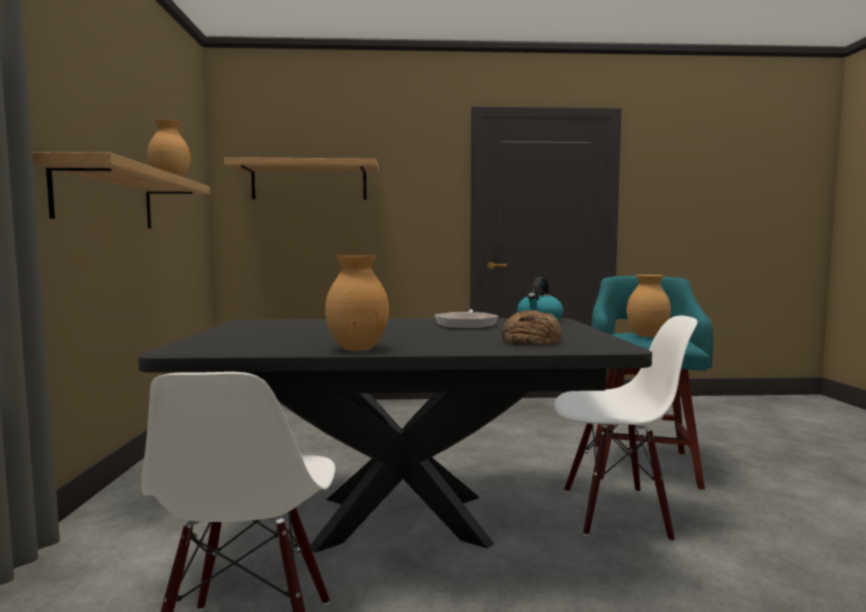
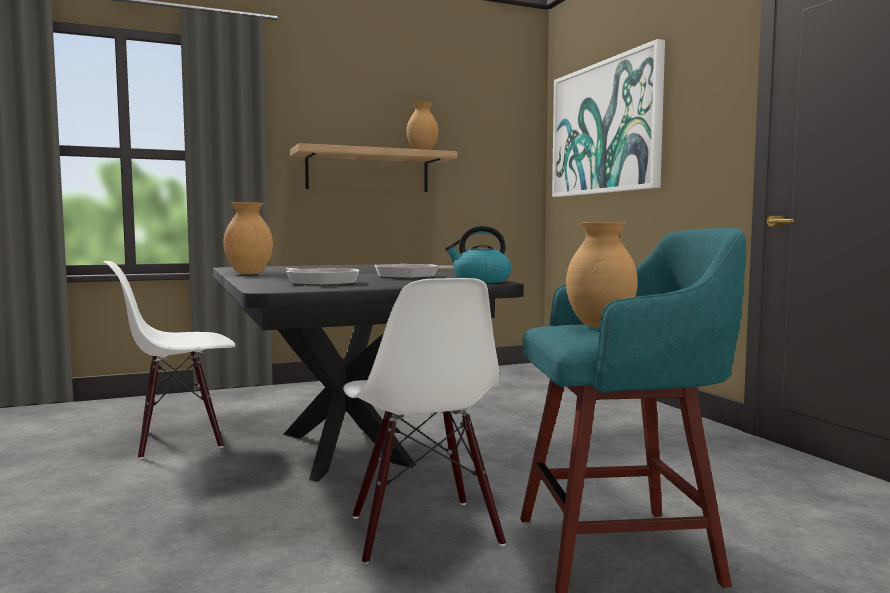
camera: 70 degrees right, 0 degrees up
shelf [224,157,379,200] -> picture [552,39,665,197]
bread [502,310,561,345] -> frying pan [285,268,359,285]

